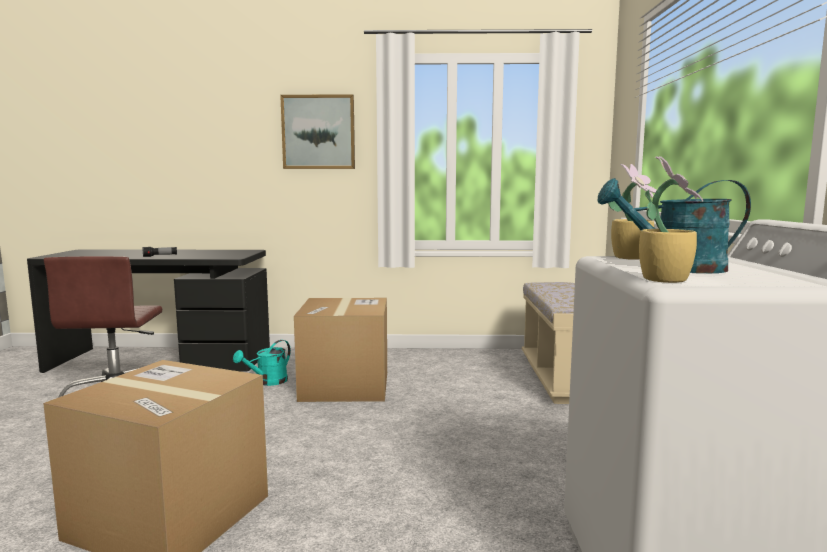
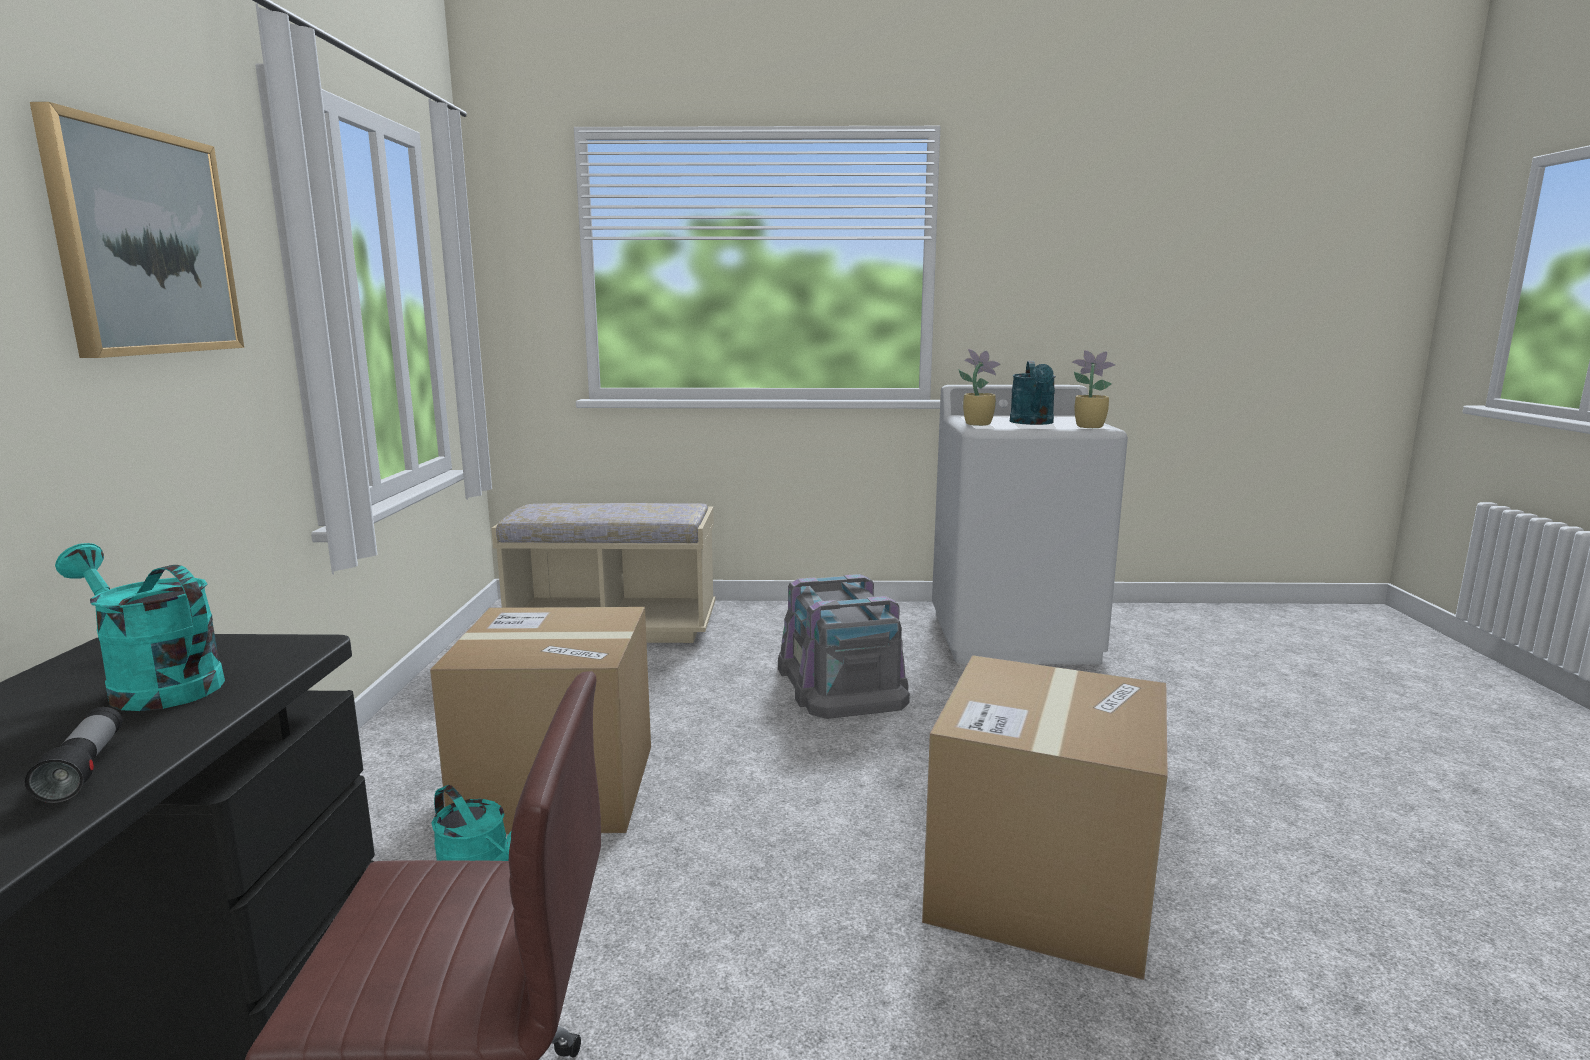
camera: 90 degrees left, 5 degrees up
none -> turquoise watering can [55,543,225,711]
none -> grey storage box [778,574,910,719]

